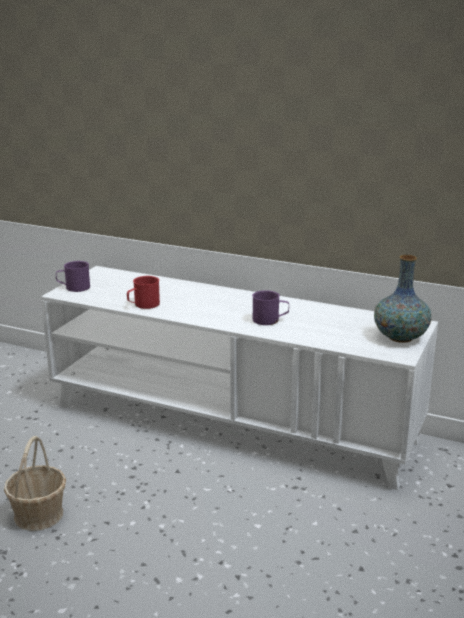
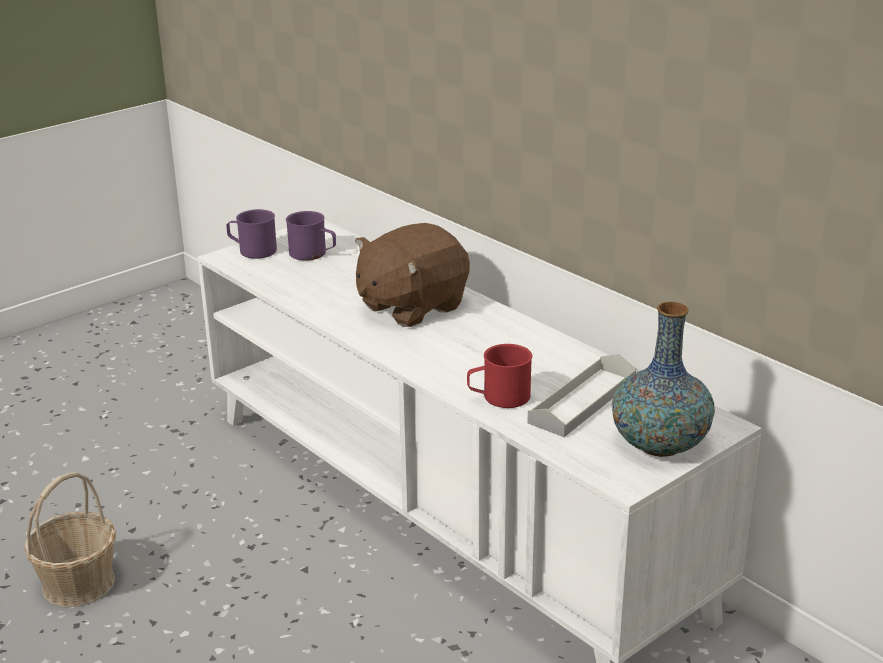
camera: 25 degrees right, 5 degrees up
red mug [127,276,160,309] -> red mug moved to [467,344,532,408]
purple mug [252,290,289,325] -> purple mug moved to [286,211,336,261]
none -> brown plush toy [355,223,470,327]
none -> grey tray [528,354,636,437]

